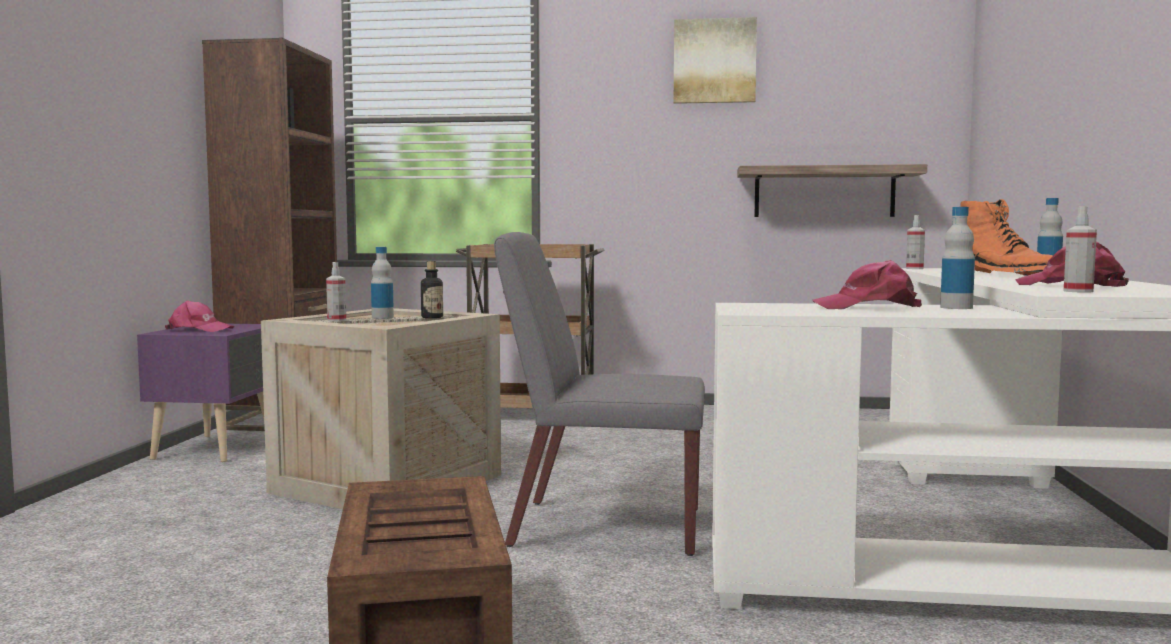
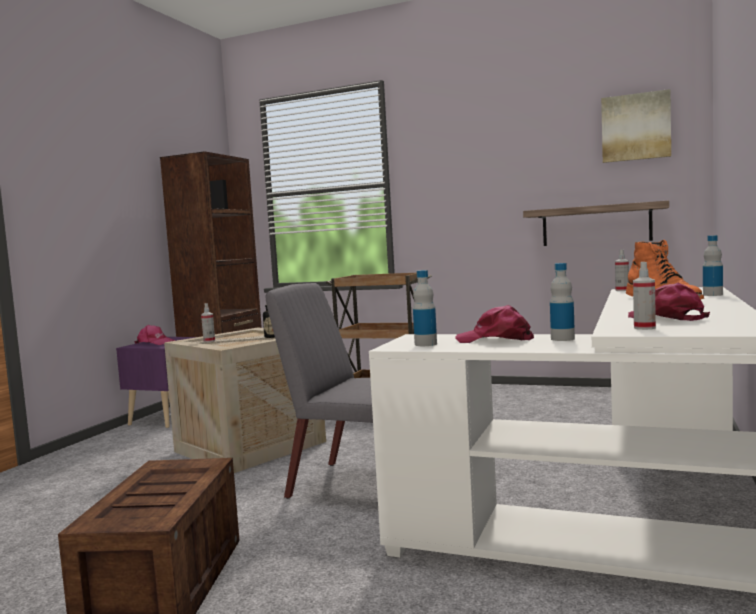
camera: 15 degrees right, 0 degrees up
bottle [371,247,394,319] -> bottle moved to [413,270,437,346]
picture [674,17,757,104] -> picture moved to [601,89,671,163]

